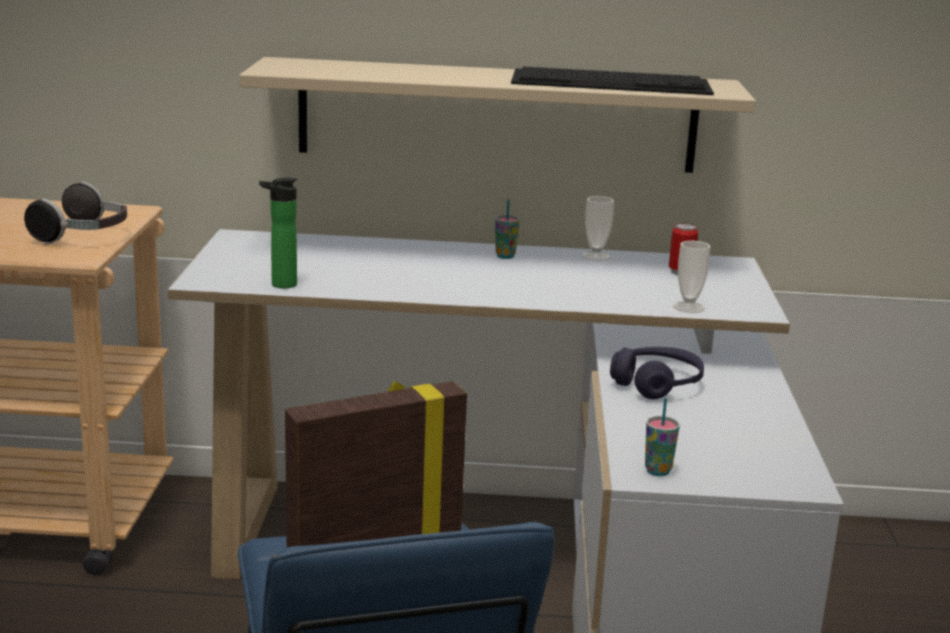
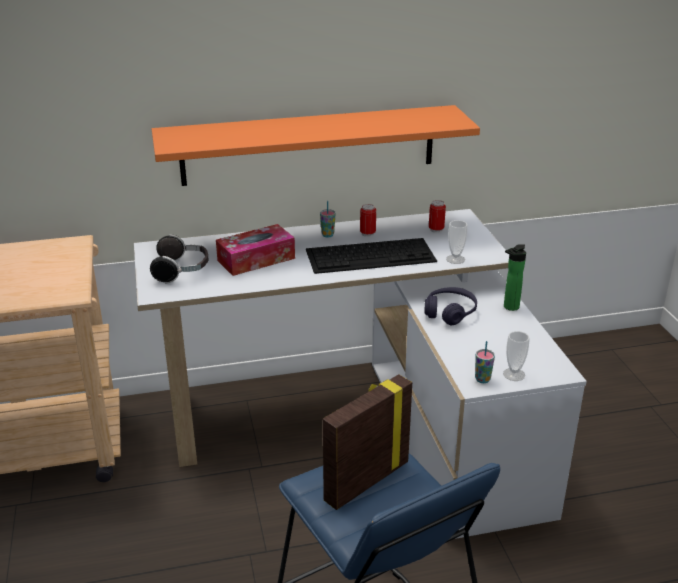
camera: 15 degrees left, 10 degrees up
headphones [24,181,127,245] -> headphones moved to [150,234,208,284]
beige shelf [239,57,756,173] -> orange shelf [152,105,480,186]
bottle [259,178,297,288] -> bottle moved to [504,244,526,311]
keyboard [511,67,714,95] -> keyboard moved to [306,238,437,274]
cup [582,196,614,260] -> cup moved to [503,331,530,381]
none -> tissue box [216,224,295,276]
none -> can [360,204,376,237]

